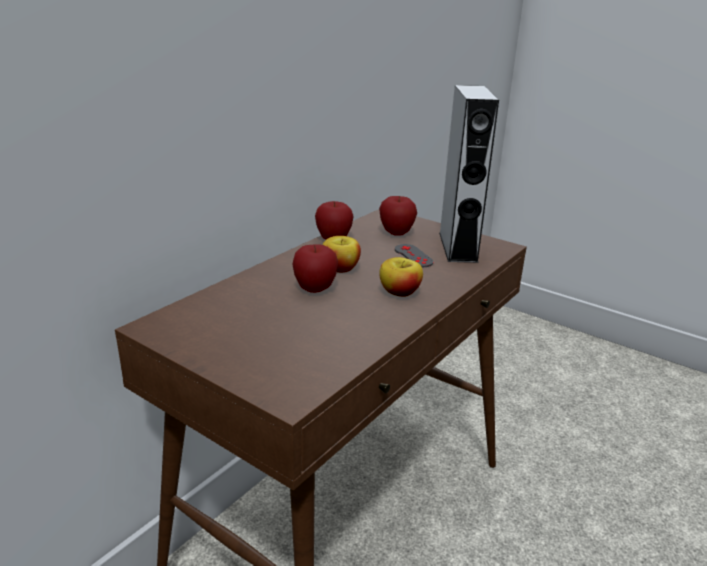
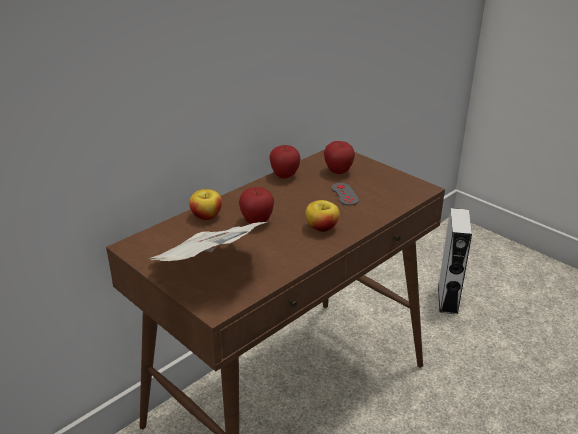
camera: 10 degrees right, 5 degrees up
apple [323,236,361,273] -> apple moved to [189,189,222,220]
grey speaker [439,85,499,263] -> grey speaker moved to [438,208,472,314]
none -> newspaper [149,222,267,261]

